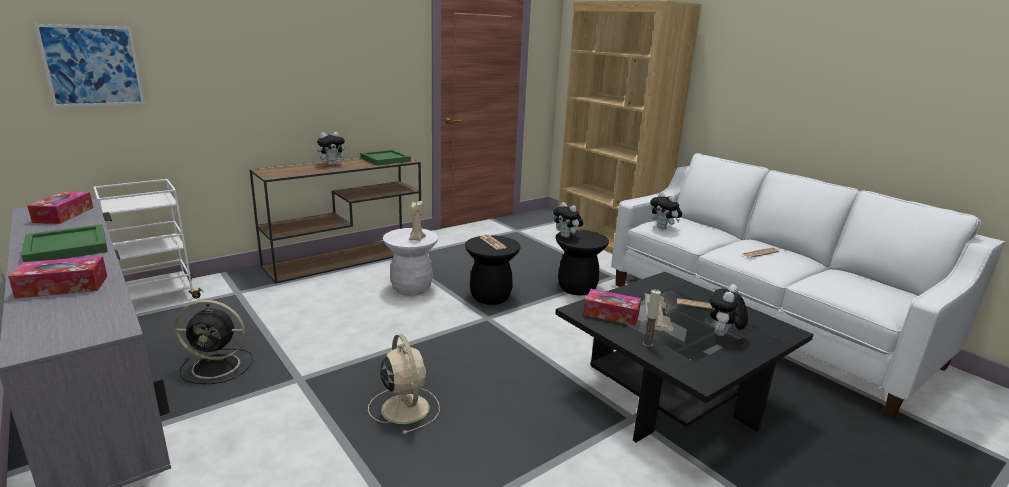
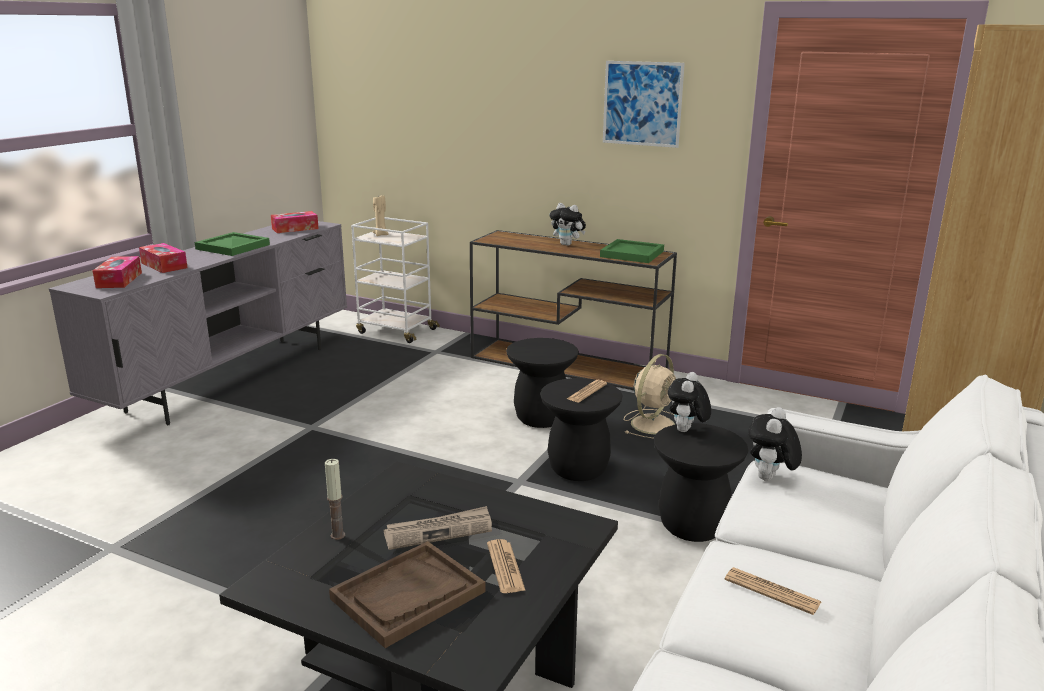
camera: 65 degrees right, 0 degrees up
picture [35,24,144,107] -> picture moved to [603,61,685,148]
black fan [175,300,253,384] -> none
beige fan [368,334,440,434] -> beige fan moved to [624,354,676,439]
white stool [383,228,438,296] -> black stool [506,338,579,428]
beige candle [409,201,426,241] -> beige candle moved to [373,195,389,236]
tissue box [584,289,641,326] -> tissue box moved to [92,256,142,288]
plush toy [710,284,748,336] -> brown tray [329,541,486,648]

